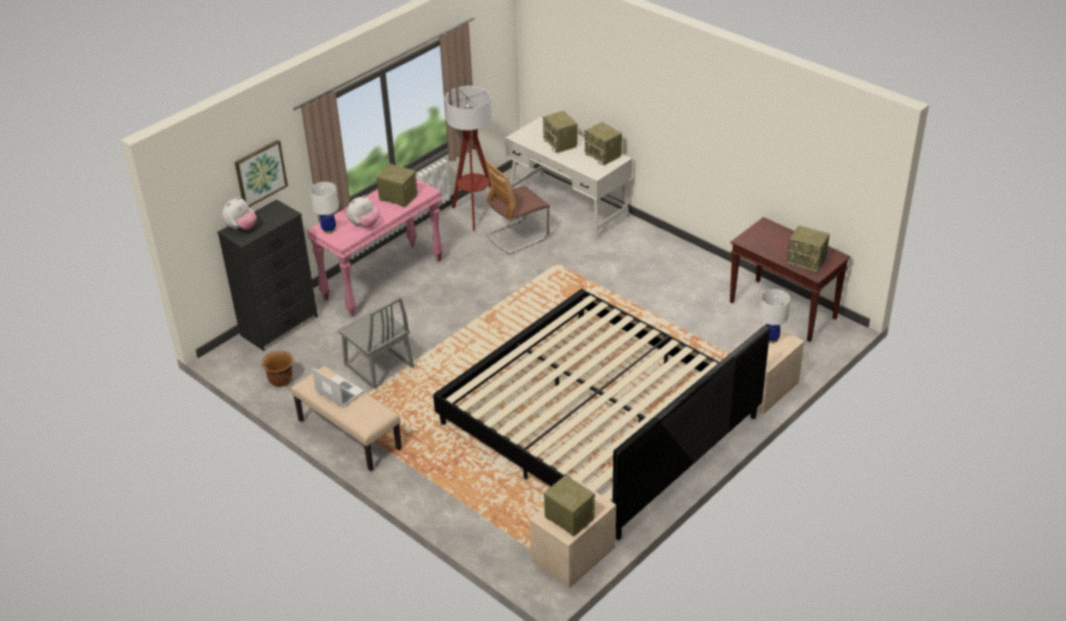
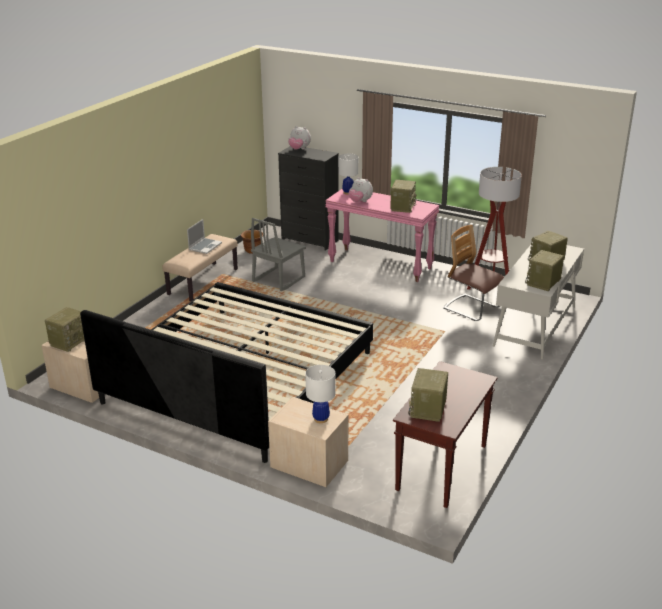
camera: 75 degrees right, 10 degrees down
picture [235,140,288,207] -> none

